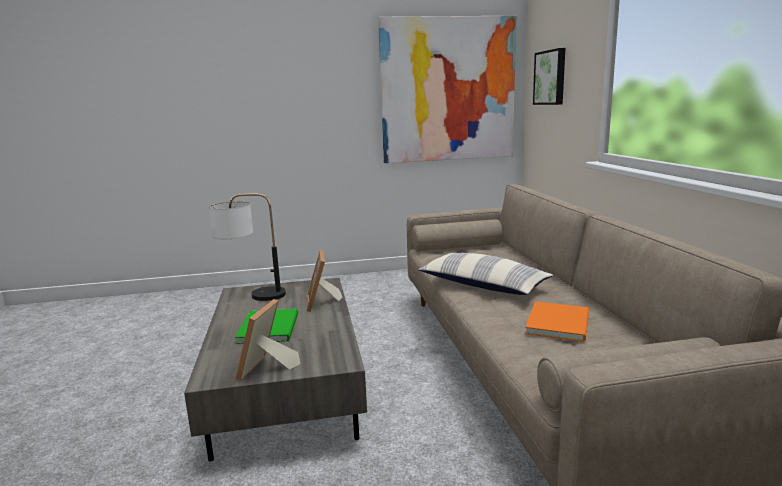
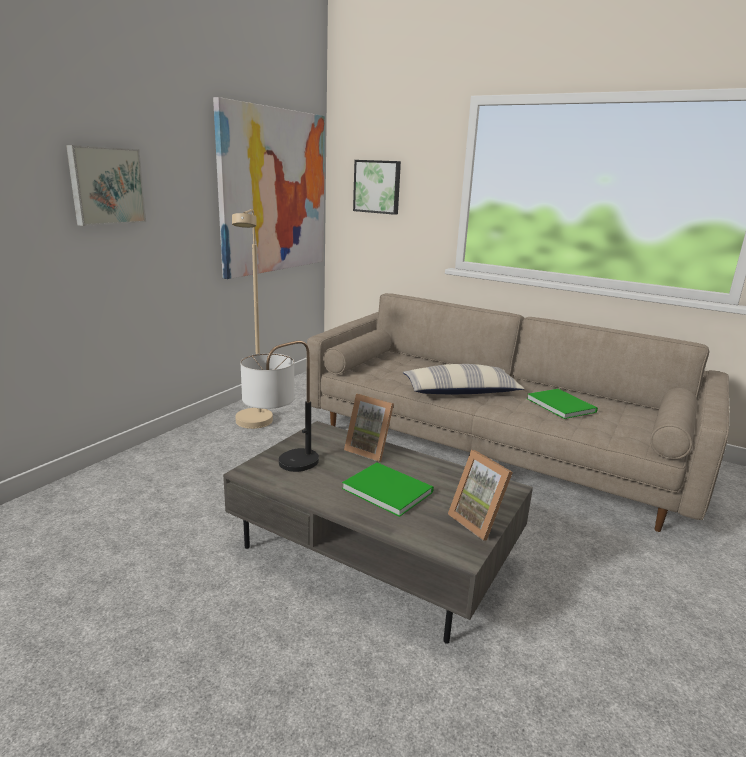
camera: 50 degrees left, 5 degrees up
orange book [525,301,589,342] -> green book [527,389,598,419]
none -> picture [66,145,146,226]
none -> beige floor lamp [232,209,273,429]

